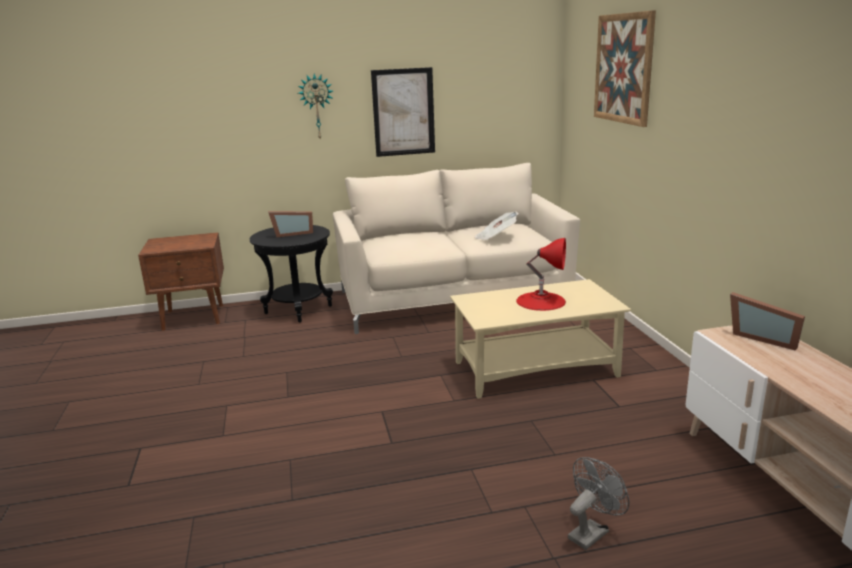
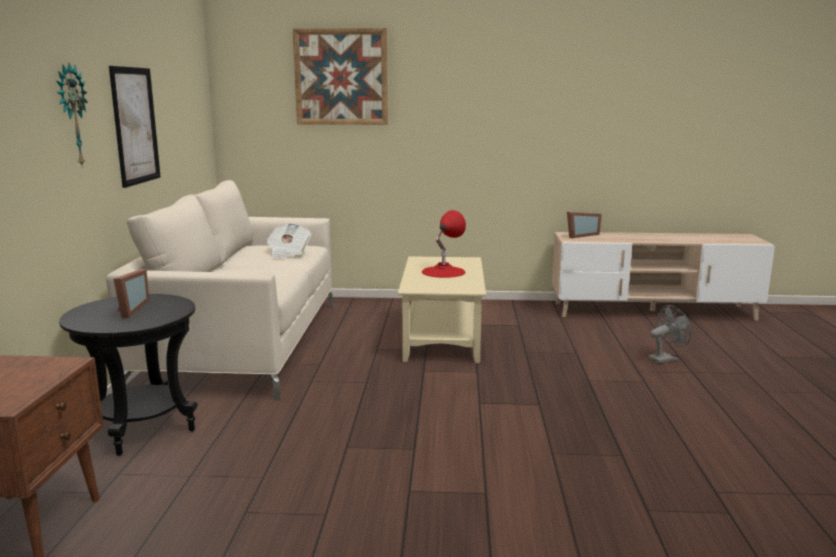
camera: 75 degrees left, 5 degrees down
grey fan [568,457,630,550] -> grey fan turned 90 degrees clockwise [648,305,691,364]

